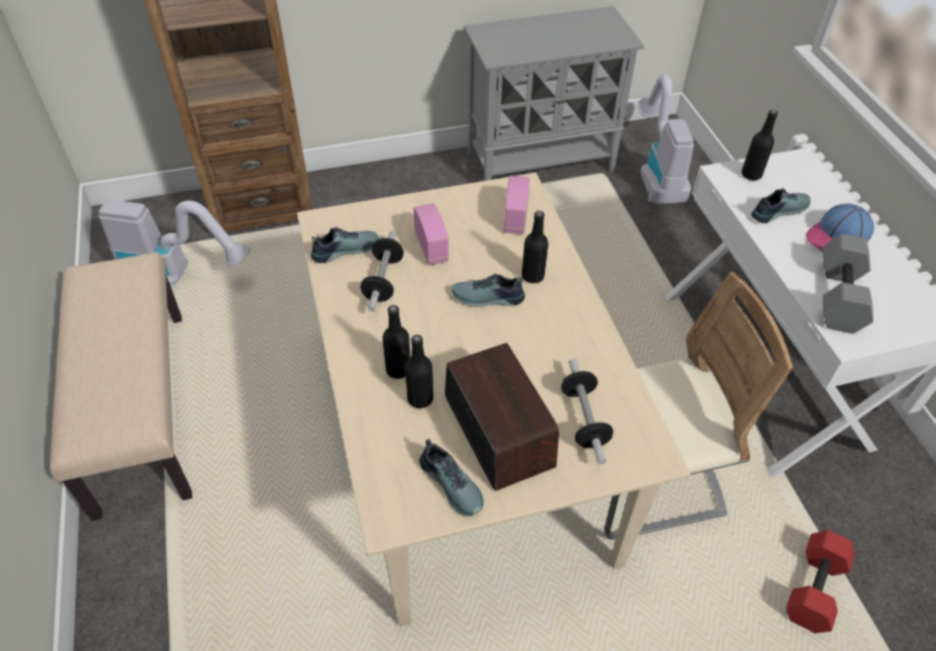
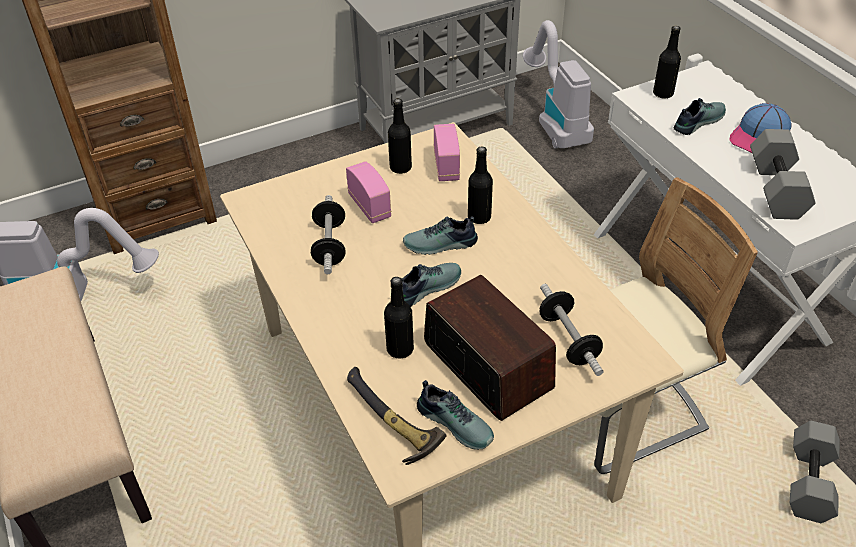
camera: 10 degrees left, 5 degrees down
shoe [311,227,378,263] -> shoe moved to [401,263,461,307]
black bottle [382,305,410,379] -> black bottle moved to [388,99,412,174]
red dumbbell [786,530,855,633] -> grey dumbbell [790,421,840,523]
none -> hammer [347,367,447,465]

